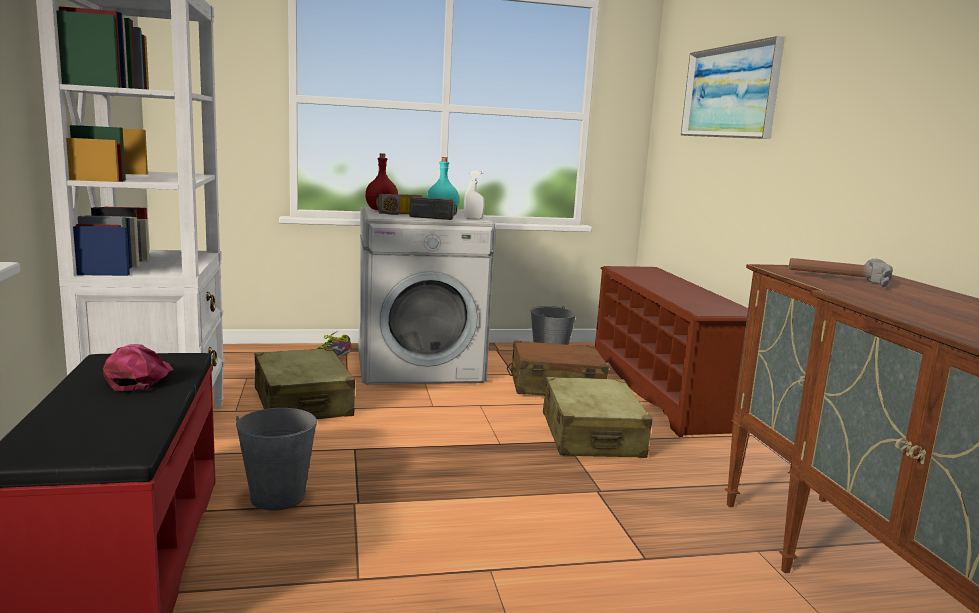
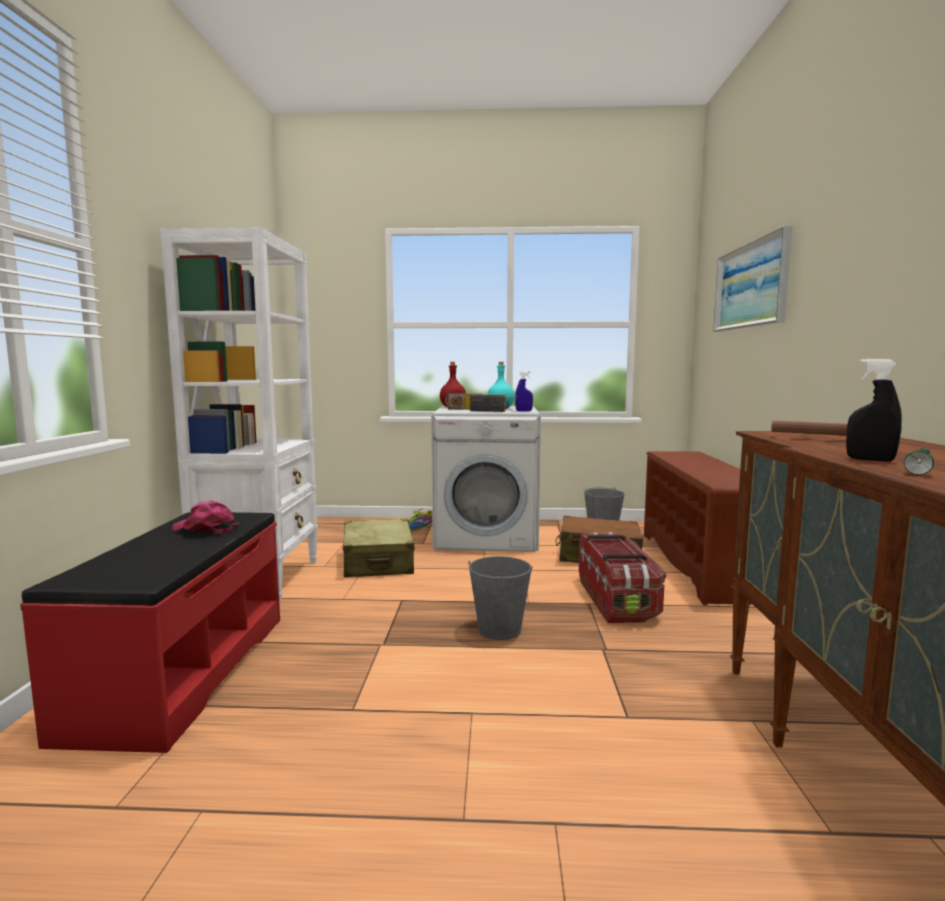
camera: 15 degrees right, 5 degrees down
pink cap [103,344,174,391] -> pink cap turned 75 degrees counterclockwise [172,501,239,534]
grey bucket [236,408,317,511] -> grey bucket moved to [468,556,533,640]
white spray bottle [464,171,485,219] -> blue spray bottle [515,371,533,411]
beige suitcase [543,377,652,458] -> storage box [579,532,666,623]
none -> black spray bottle [846,359,902,462]
none -> green flashlight [904,448,934,475]

